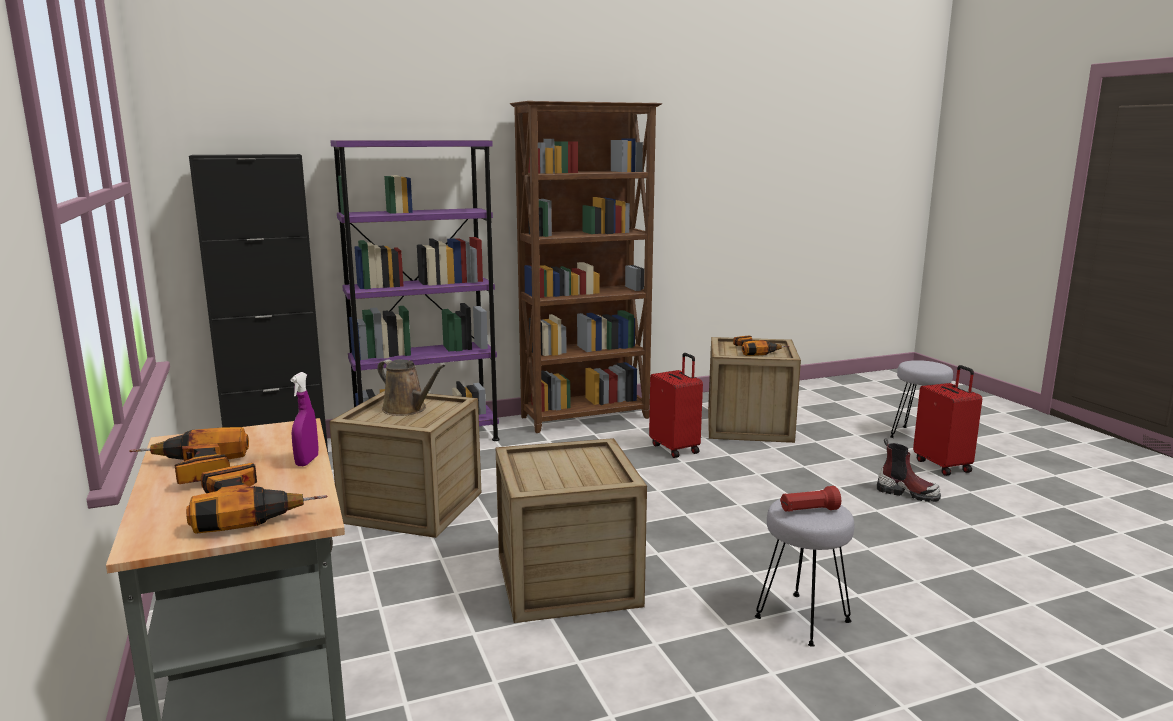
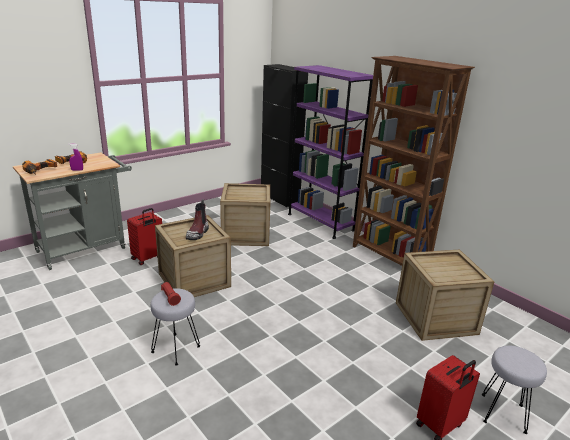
camera: 70 degrees right, 10 degrees up
brown watering can [377,359,445,416] -> none
red suitcase [649,353,703,458] -> red suitcase moved to [127,208,162,265]
power drill [733,336,789,356] -> none
boot [877,438,941,502] -> boot moved to [186,199,209,240]

